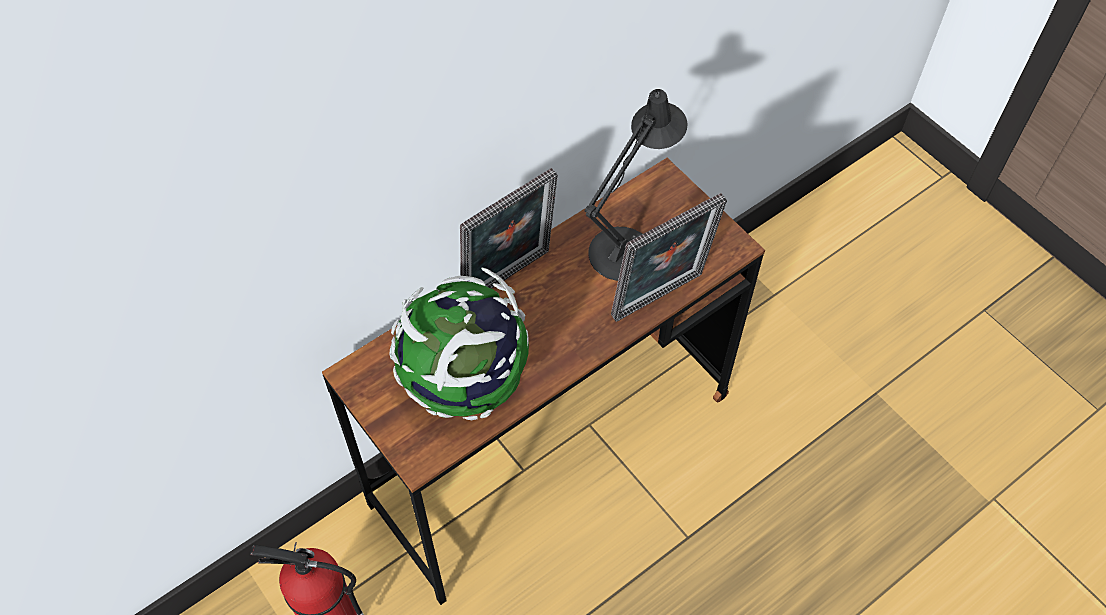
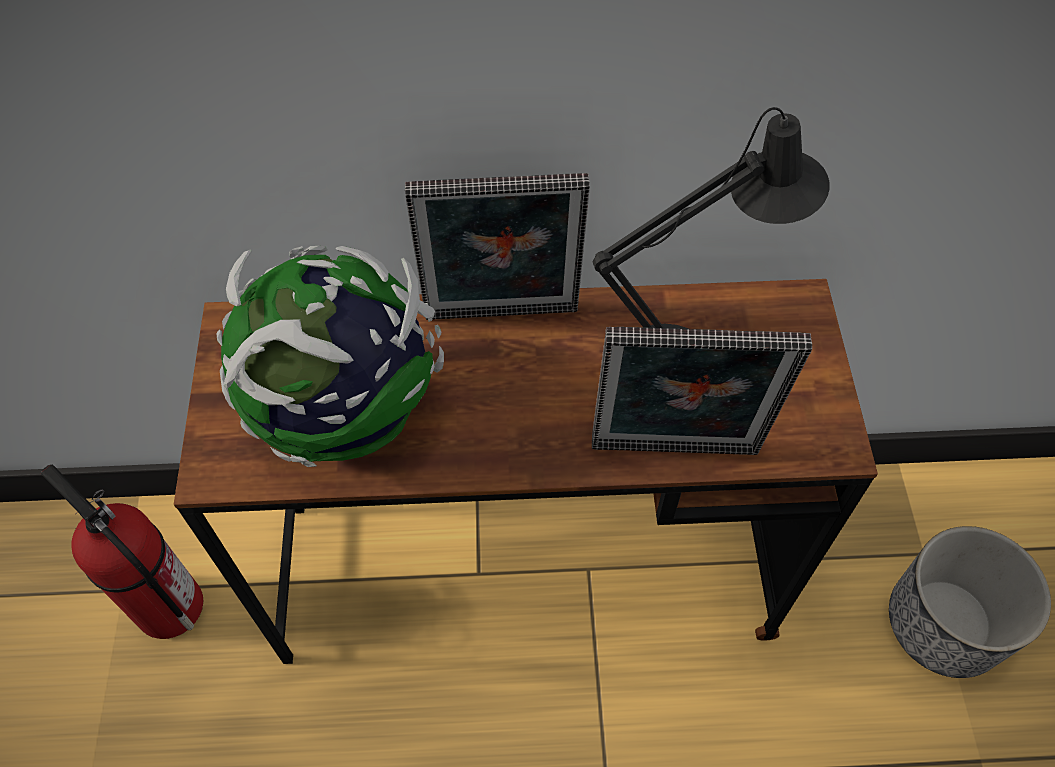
camera: 35 degrees right, 0 degrees up
none -> planter [889,526,1051,678]

